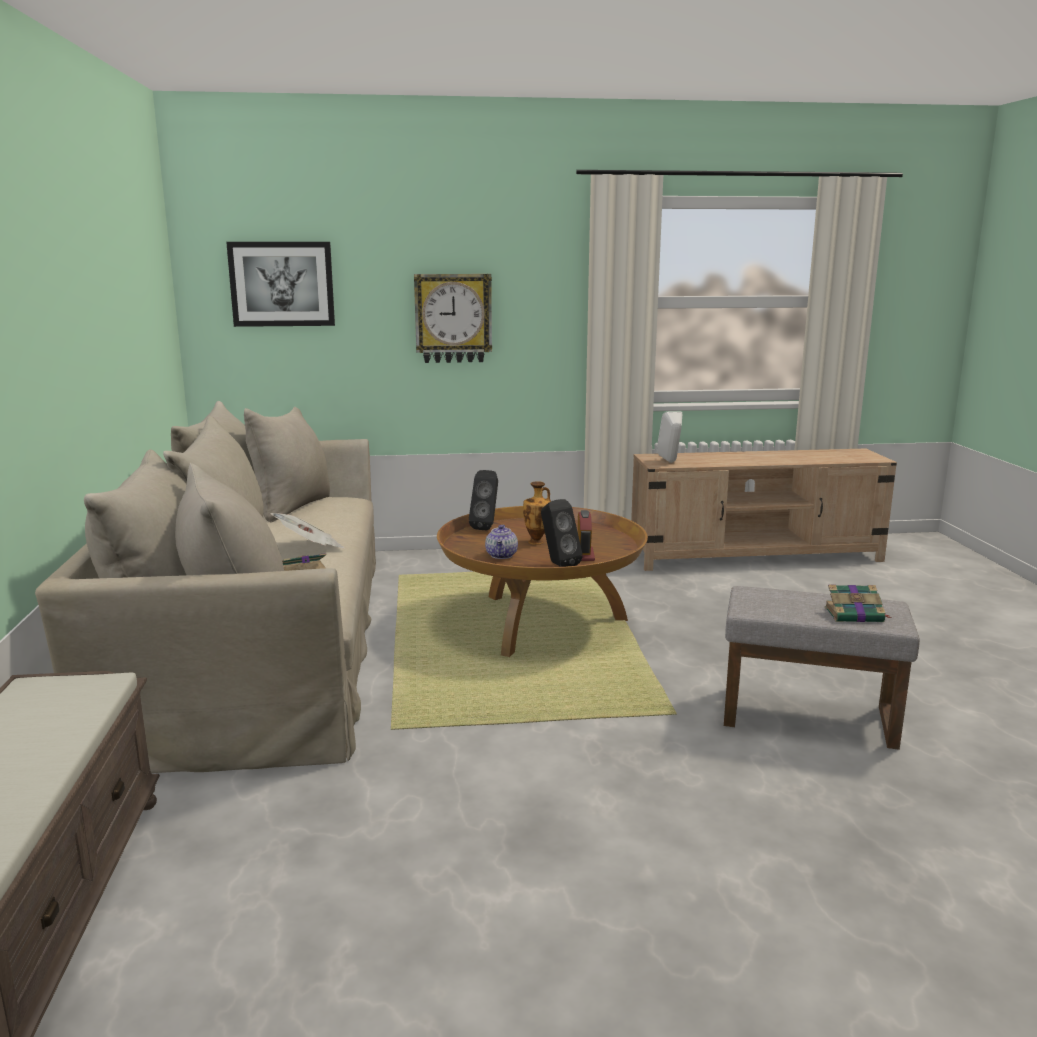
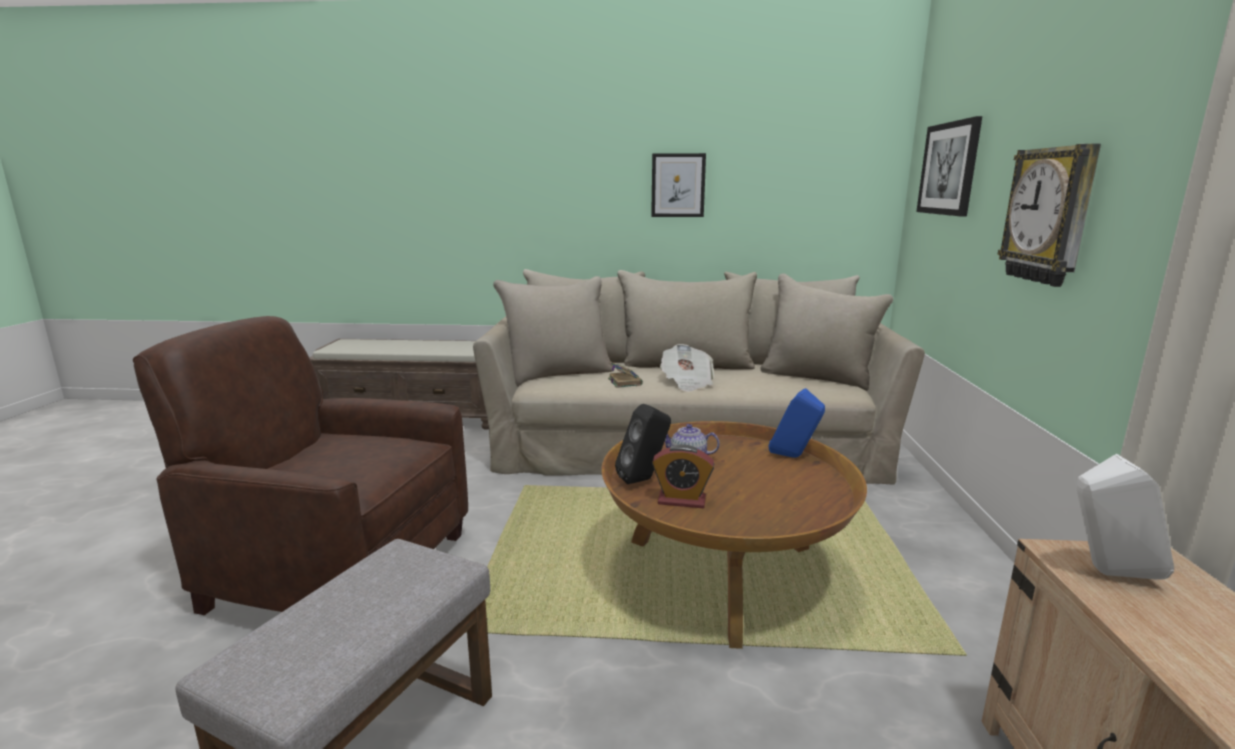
camera: 100 degrees right, 0 degrees up
black speaker [469,470,498,530] -> blue speaker [768,388,825,458]
vase [523,481,551,545] -> none
book [825,585,892,622] -> none
none -> brown armchair [133,316,468,615]
none -> picture [651,153,706,217]

